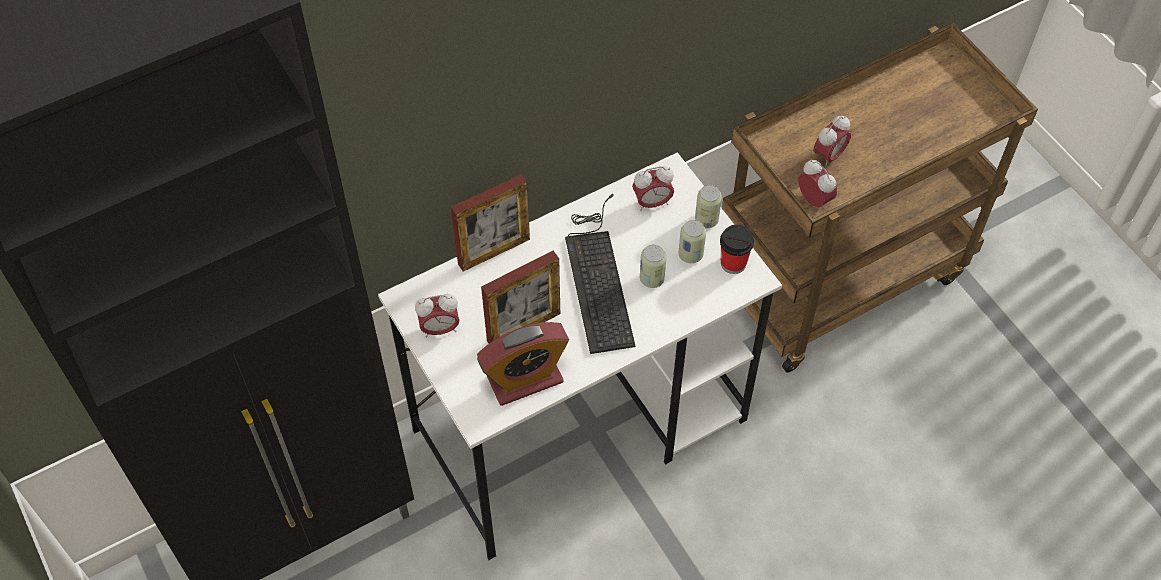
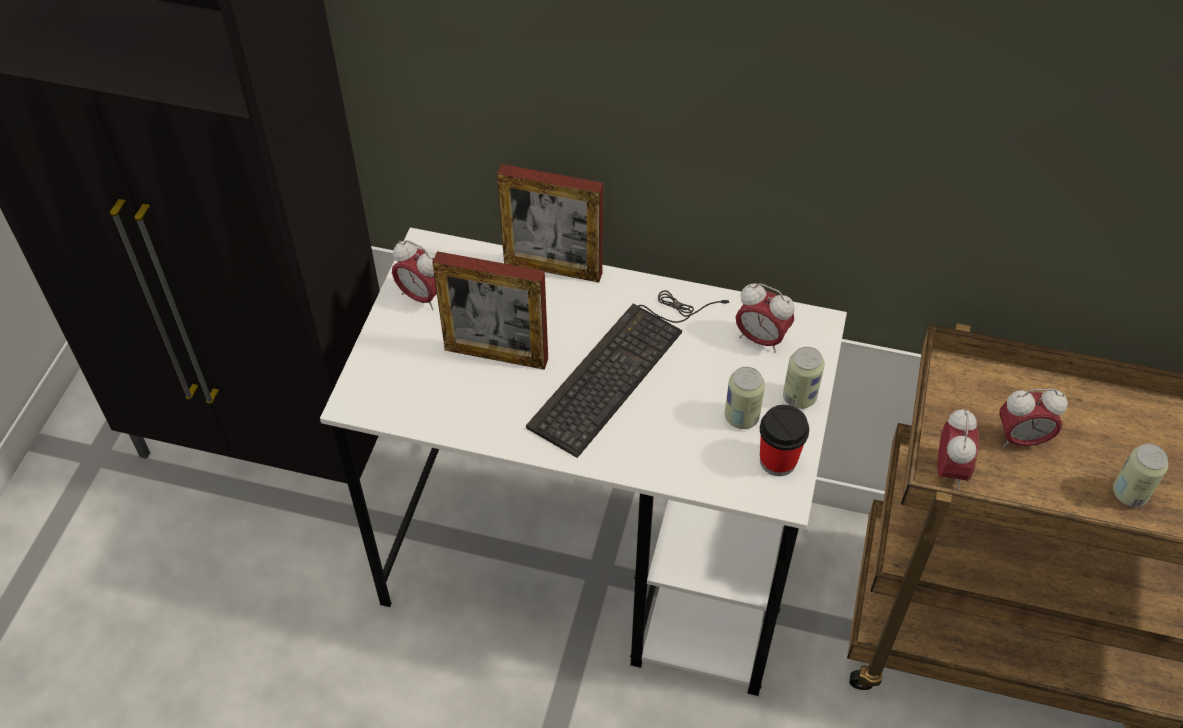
camera: 45 degrees right, 5 degrees down
alarm clock [477,322,569,406] -> none
can [640,245,666,288] -> can moved to [1113,443,1168,507]

